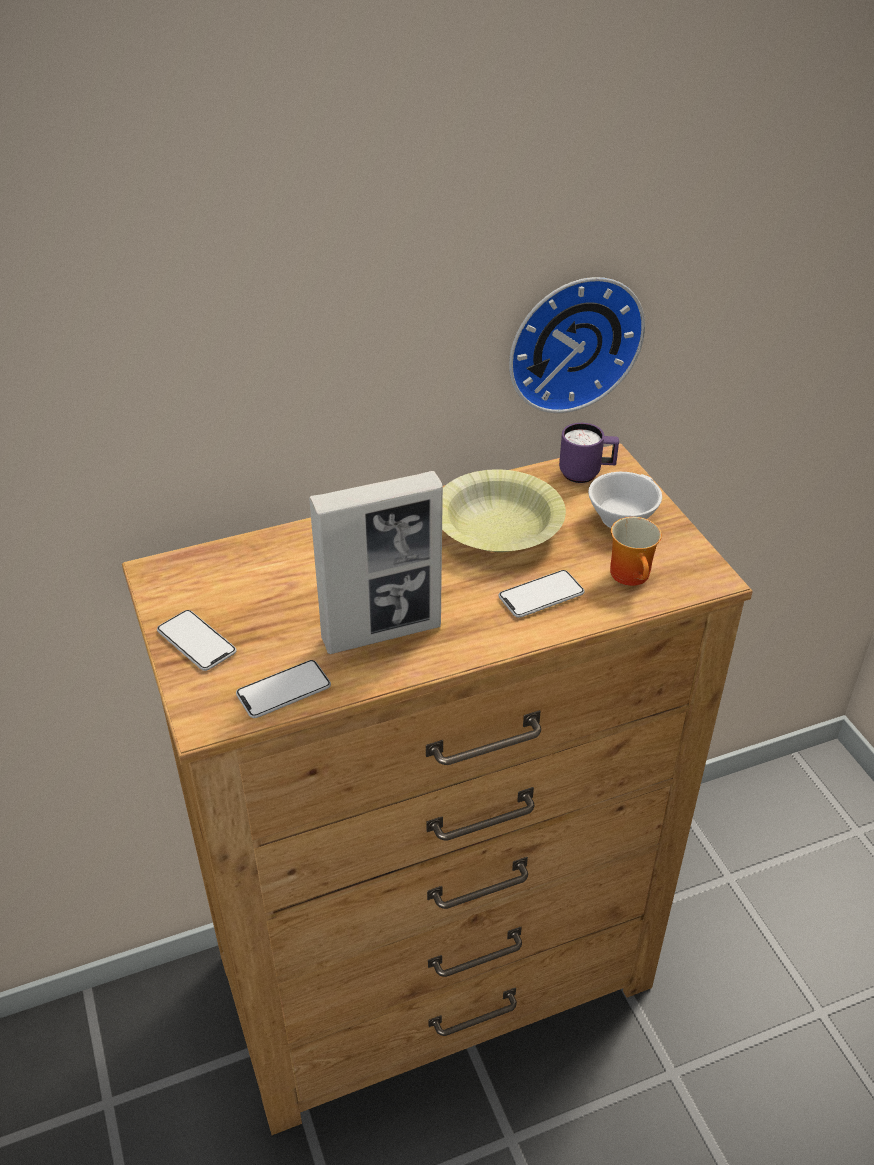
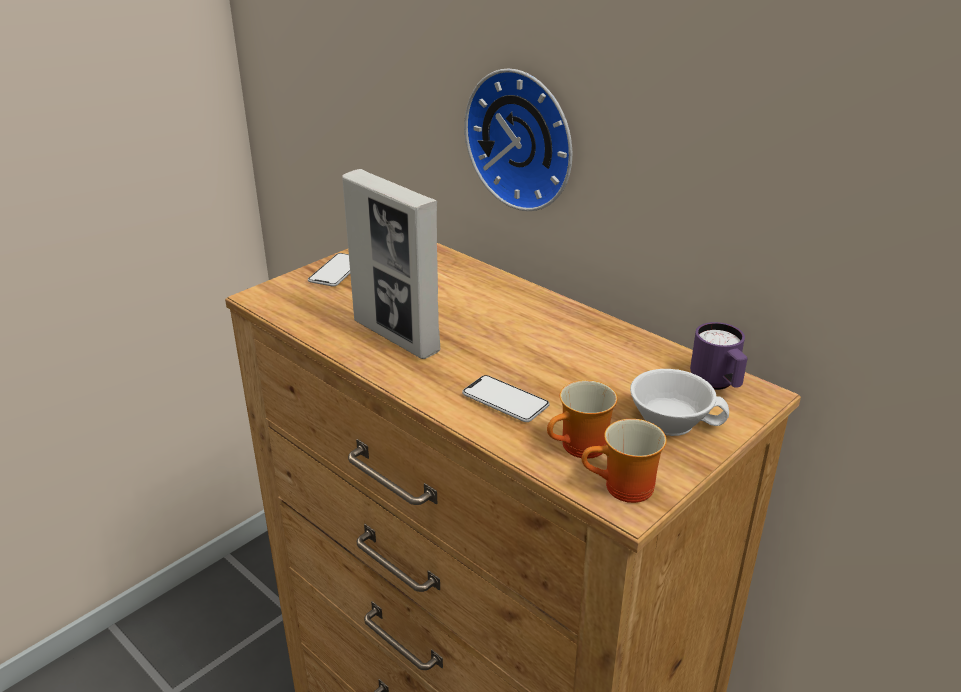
camera: 65 degrees right, 10 degrees down
phone [236,660,331,718] -> none
yellow bowl [442,469,566,552] -> none
wall clock [509,277,645,413] -> wall clock moved to [464,69,572,211]
none -> mug [582,419,667,503]

